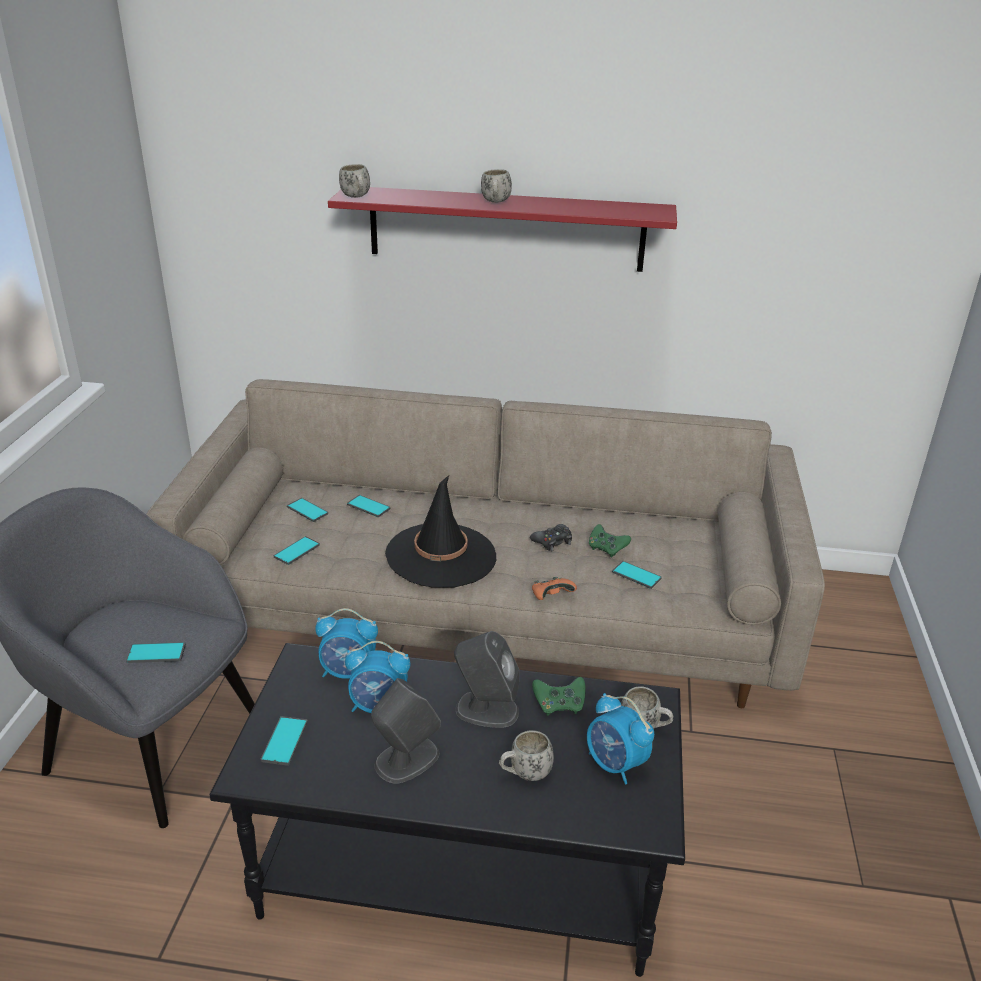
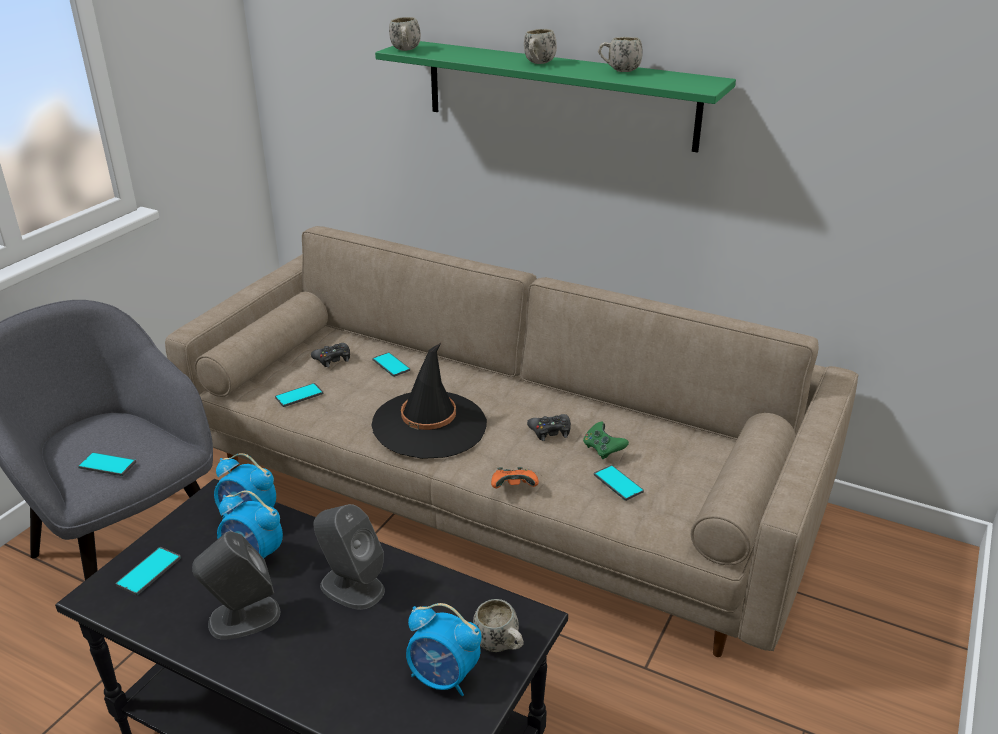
camera: 20 degrees right, 0 degrees up
phone [287,498,328,522] -> black game controller [311,343,350,367]
red shelf [328,187,677,272] -> green shelf [375,41,736,153]
white mug [499,730,554,781] -> white mug moved to [598,37,643,72]
green game controller [532,677,586,716] -> none
alarm clock [587,693,654,785] -> alarm clock turned 45 degrees counterclockwise [406,603,482,696]

